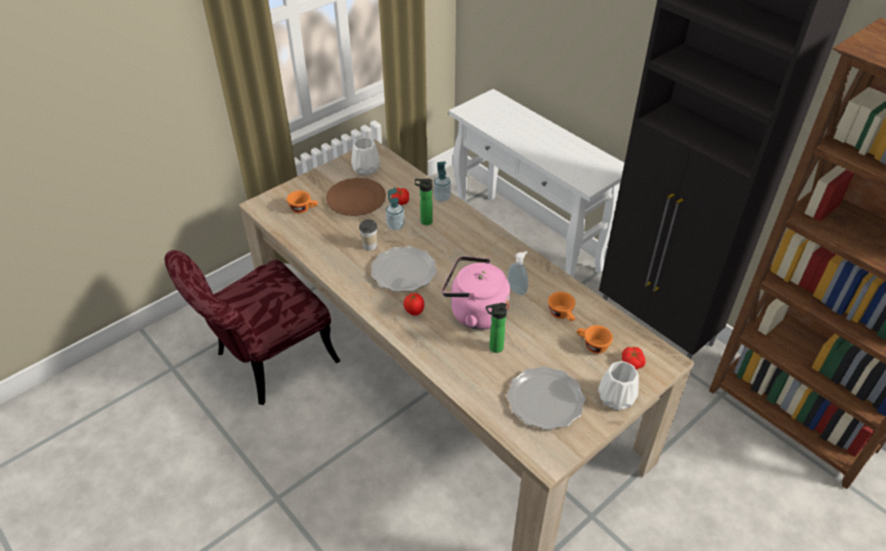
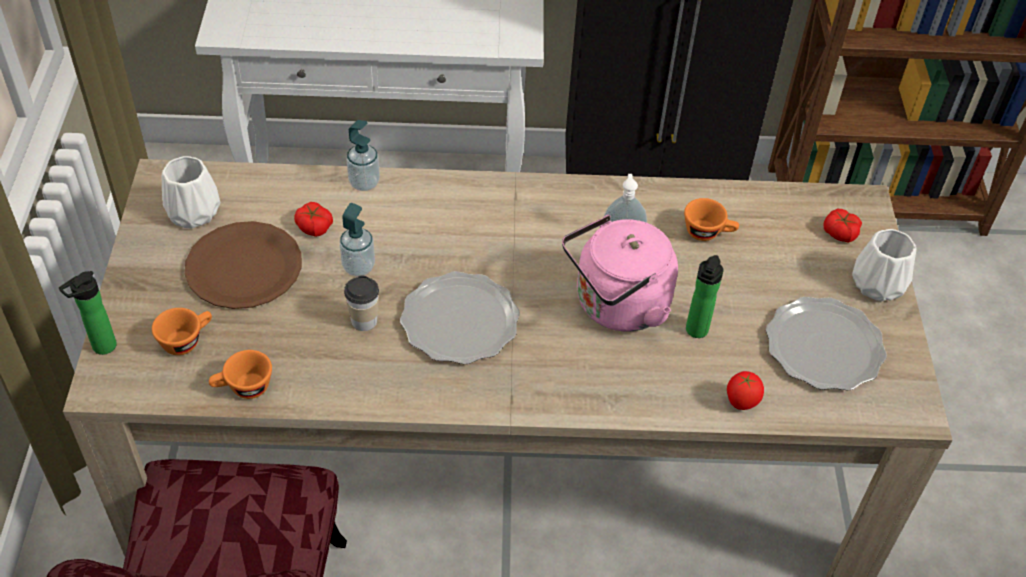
camera: 50 degrees left, 5 degrees up
tomato [404,293,424,316] -> tomato moved to [727,371,764,410]
bottle [415,178,433,225] -> bottle moved to [59,271,117,355]
orange cup [577,325,613,354] -> orange cup moved to [209,350,272,399]

